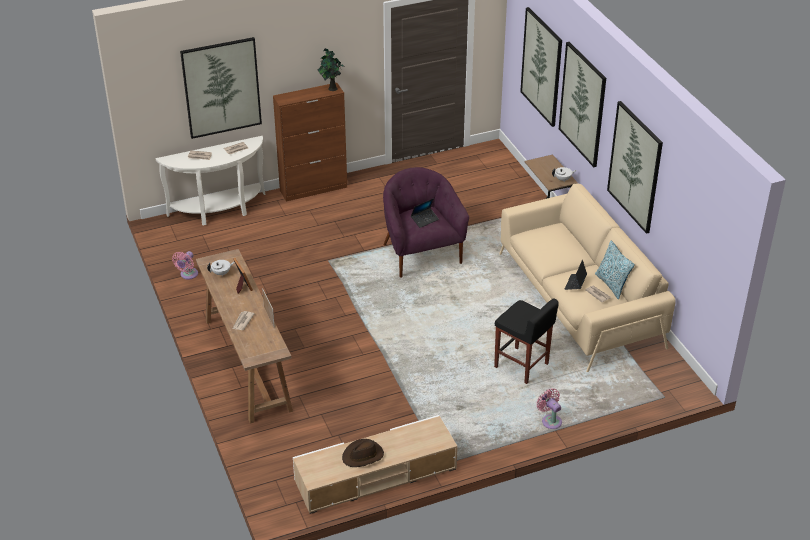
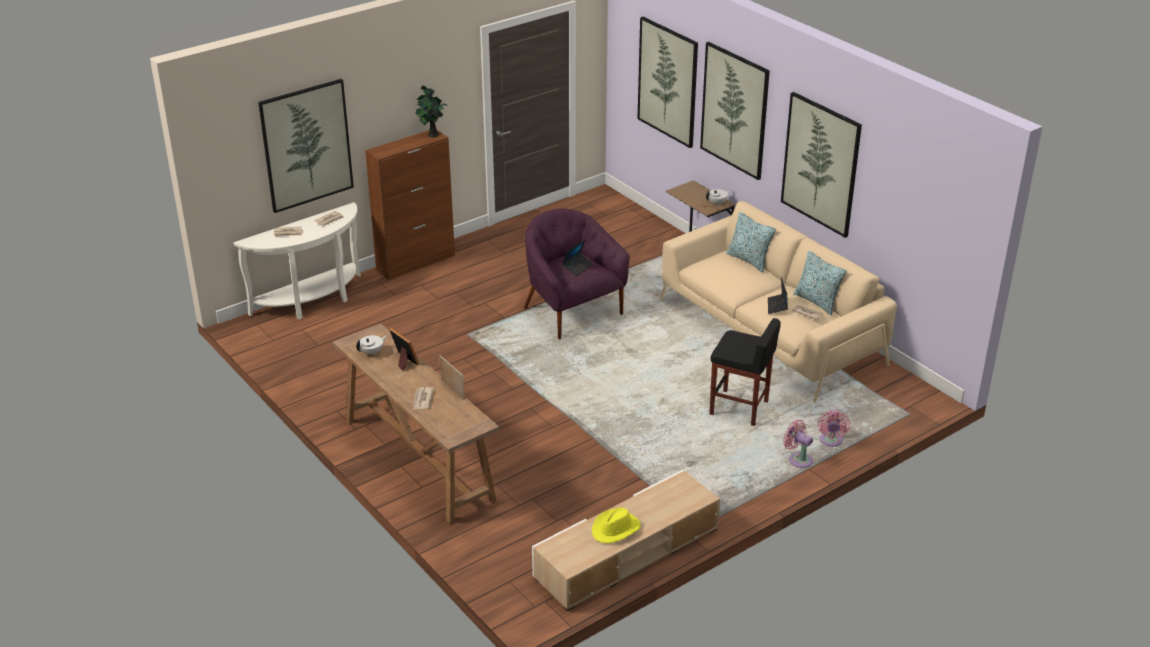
camera: 15 degrees left, 5 degrees down
pink fan [172,251,198,279] -> pink fan moved to [818,410,850,447]
brown hat [342,439,384,467] -> yellow hat [592,508,641,543]
none -> pillow [726,212,776,272]

